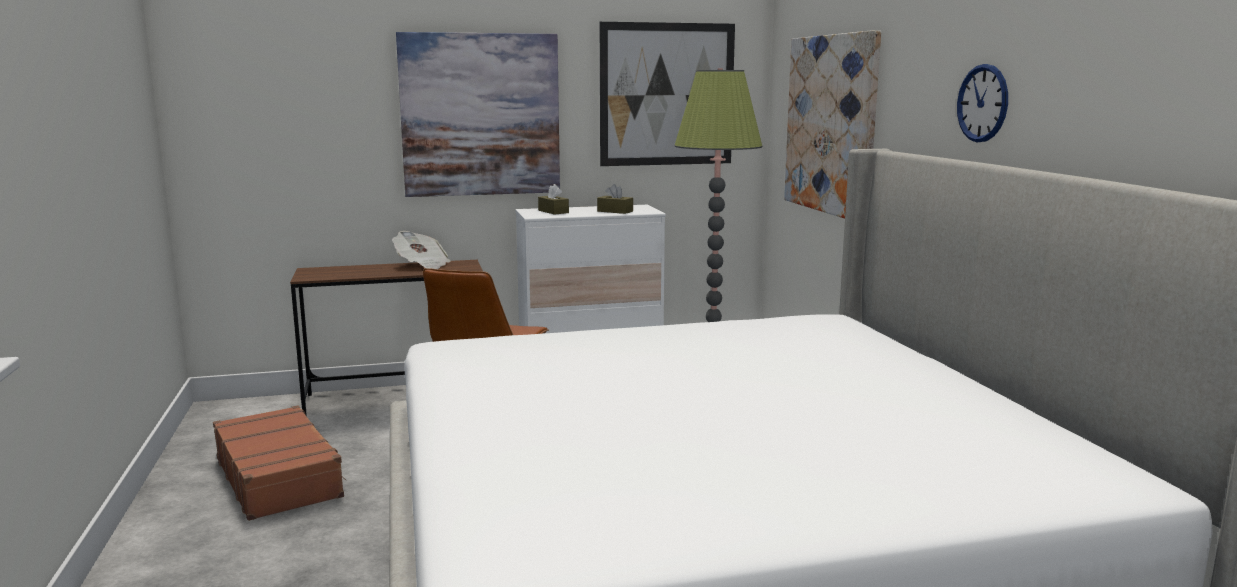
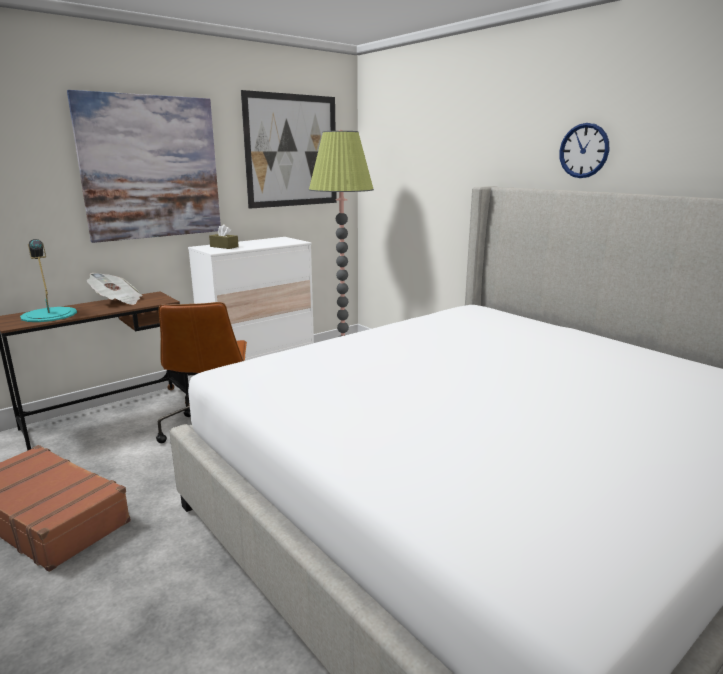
camera: 25 degrees left, 5 degrees up
brown tissue box [597,184,633,214] -> none
picture [784,30,881,219] -> none
none -> turquoise table lamp [20,239,77,322]

